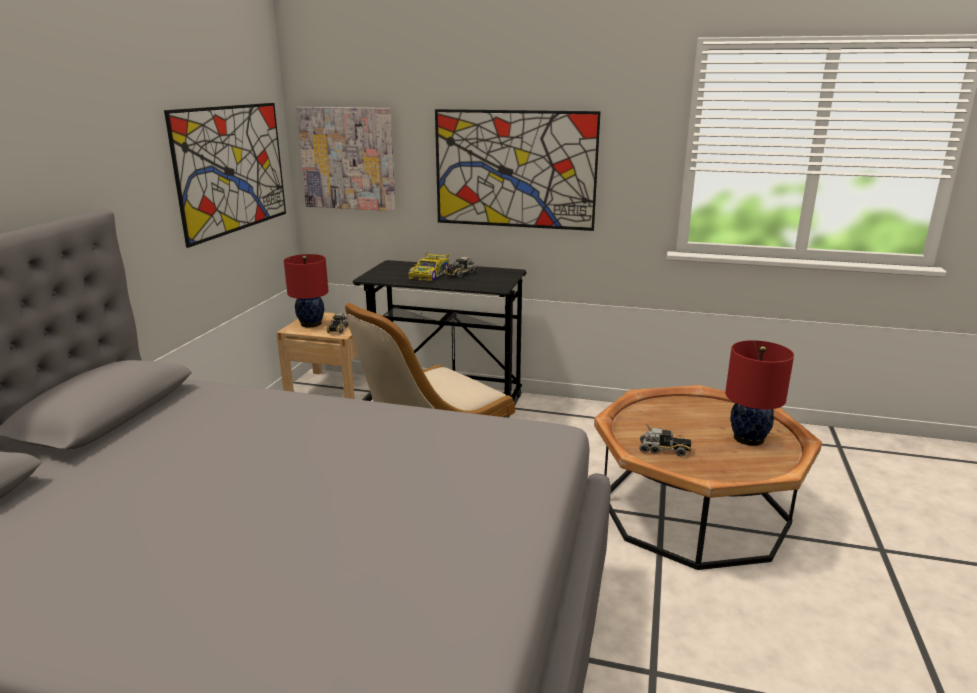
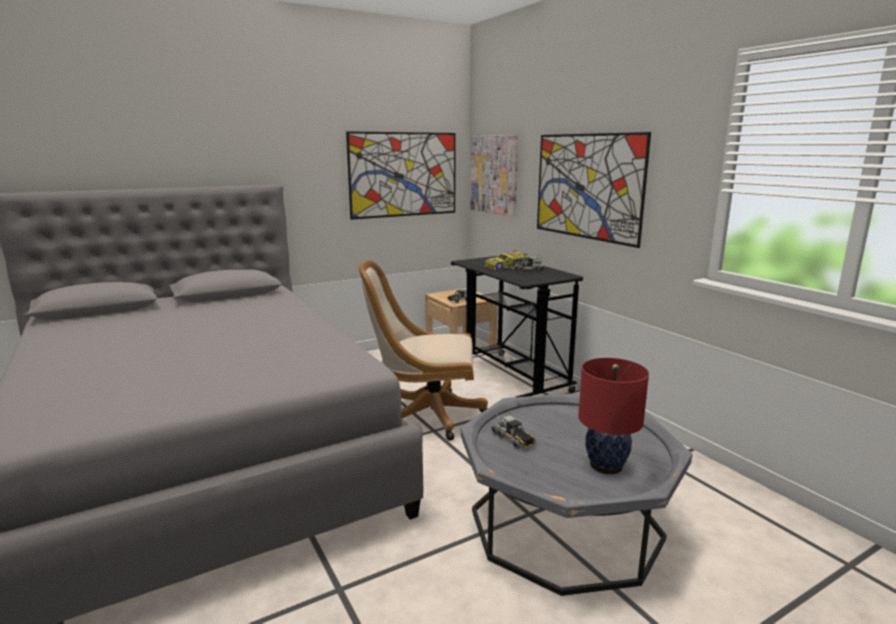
camera: 45 degrees right, 5 degrees down
red table lamp [284,254,329,327] -> none
brown coffee table [594,385,822,570] -> grey coffee table [460,393,692,596]

